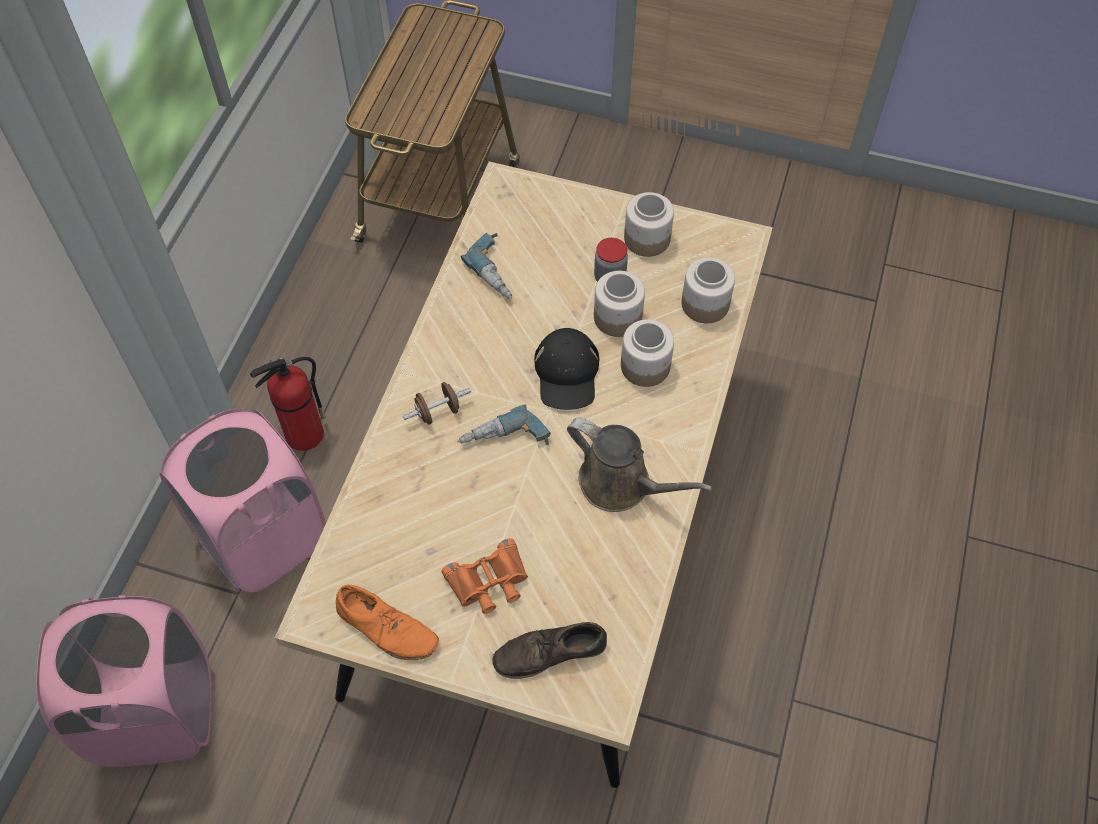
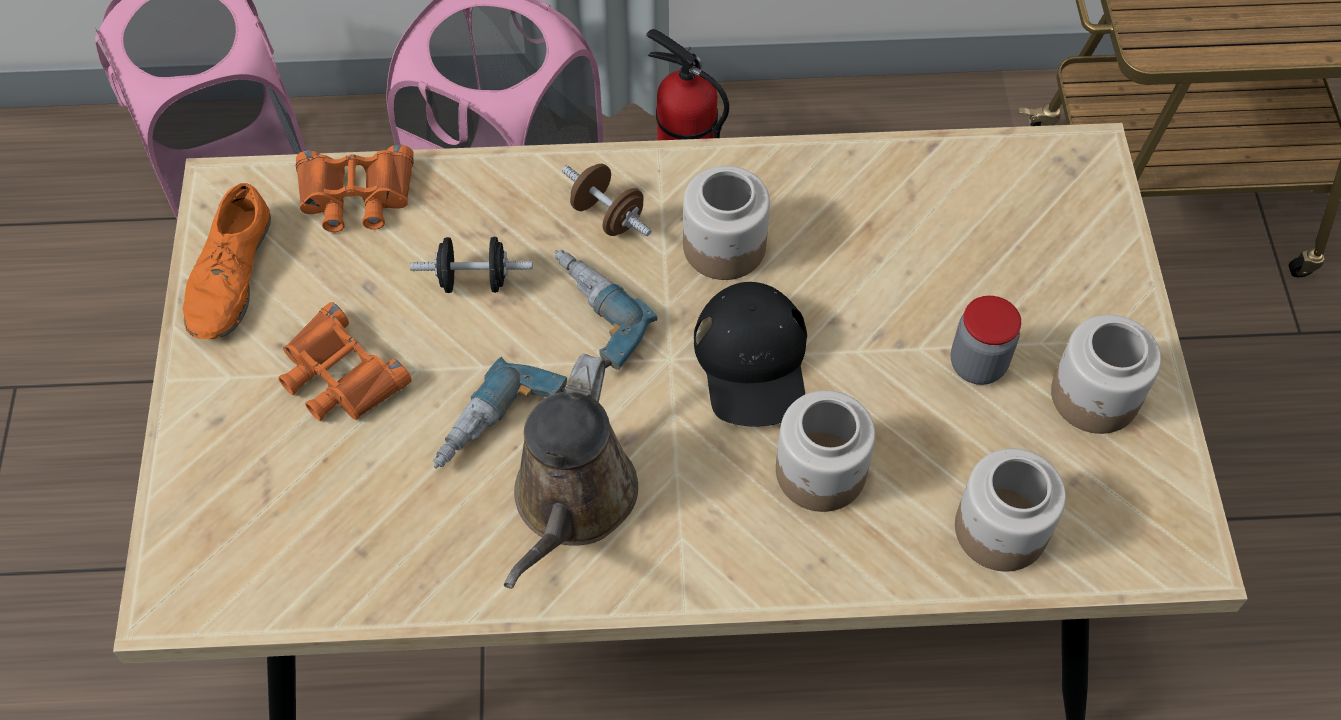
camera: 70 degrees right, 0 degrees up
power drill [461,233,512,299] -> power drill moved to [433,357,567,469]
brown shoe [492,622,607,679] -> none
black cap [534,328,599,410] -> black cap turned 75 degrees counterclockwise [694,282,807,427]
jar [594,271,645,337] -> jar moved to [683,166,770,280]
none -> orange binoculars [296,144,414,232]
none -> black dumbbell [410,237,532,293]

